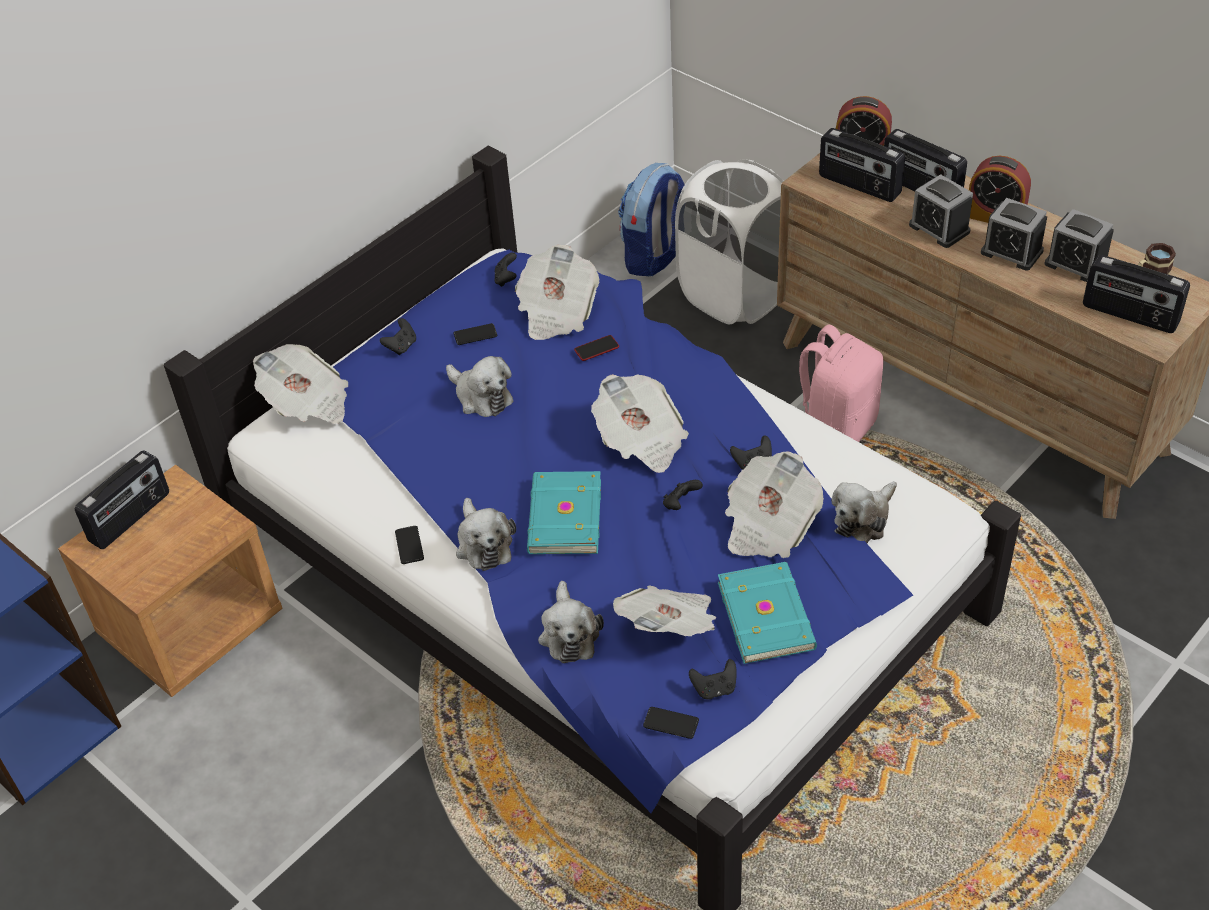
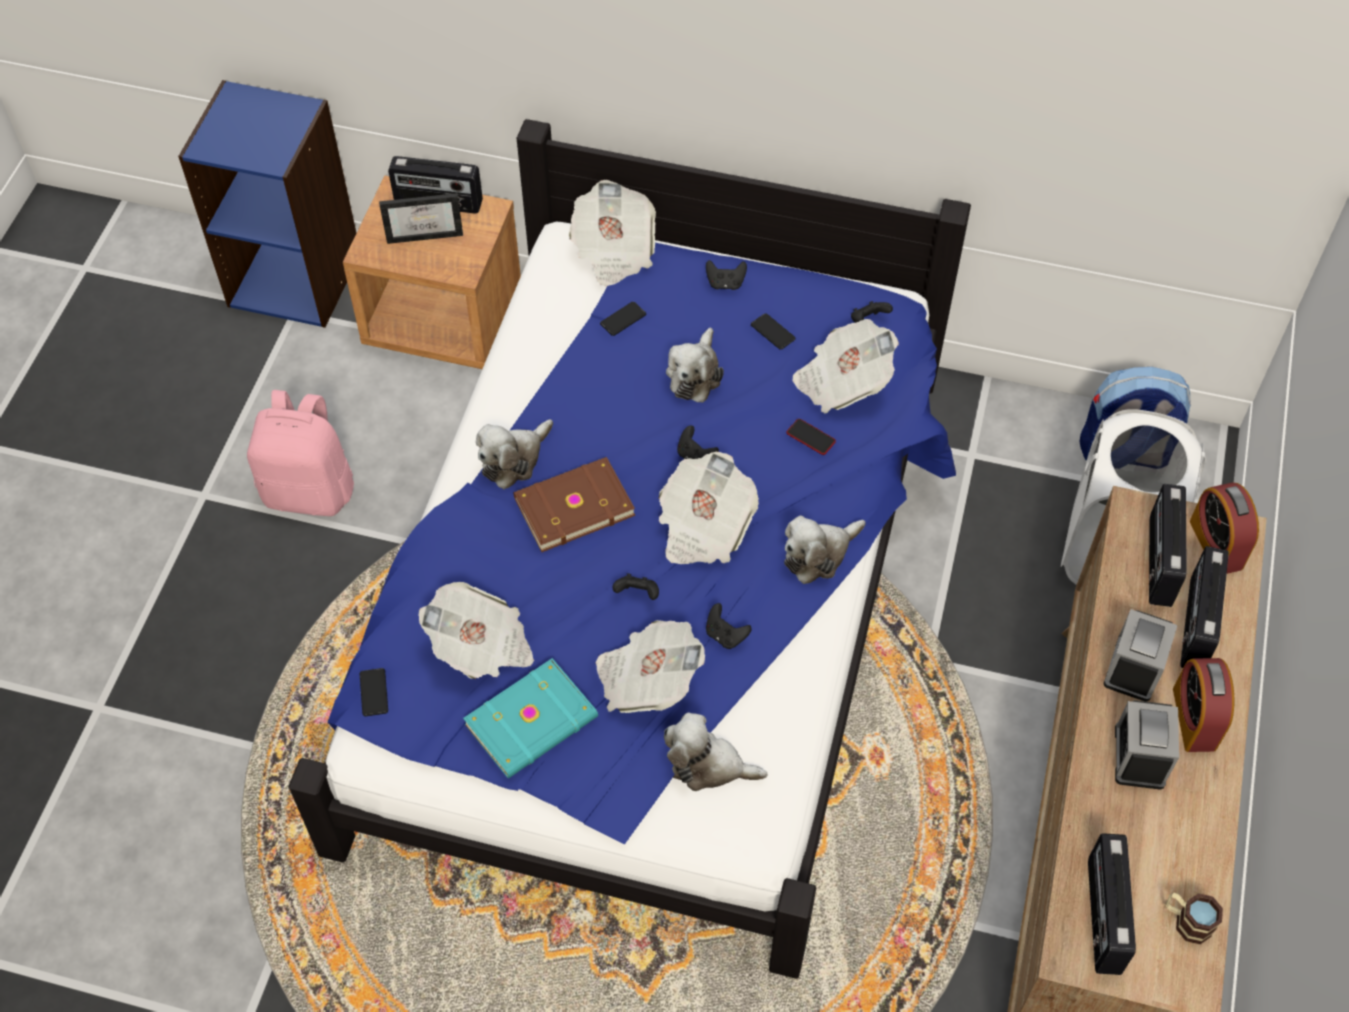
camera: 60 degrees right, 10 degrees up
phone [395,526,424,564] -> phone moved to [600,302,646,336]
turquoise book [527,471,601,554] -> brown book [513,457,635,552]
plush toy [538,581,604,663] -> plush toy moved to [784,515,865,584]
black game controller [689,659,737,700] -> black game controller moved to [677,426,719,459]
pink backpack [799,324,884,442] -> pink backpack moved to [247,390,354,516]
alarm clock [1045,209,1114,282] -> none
none -> picture frame [379,193,463,244]

